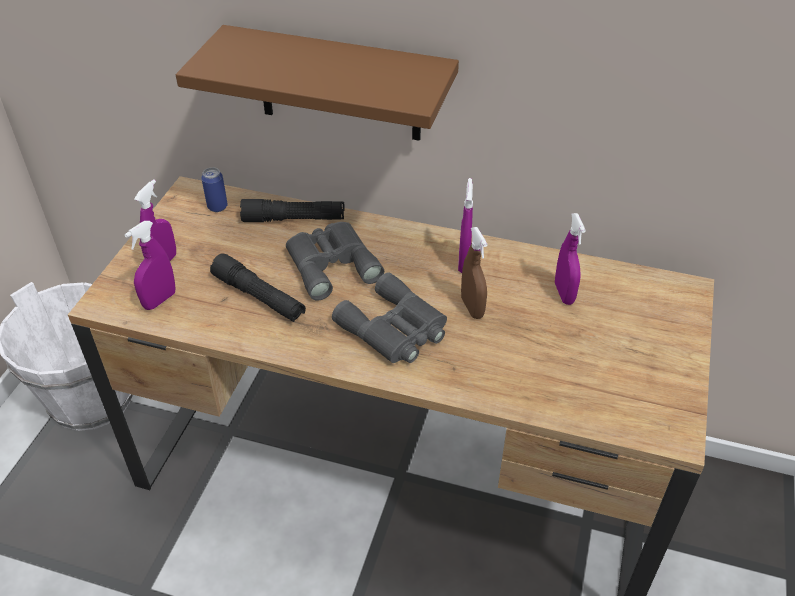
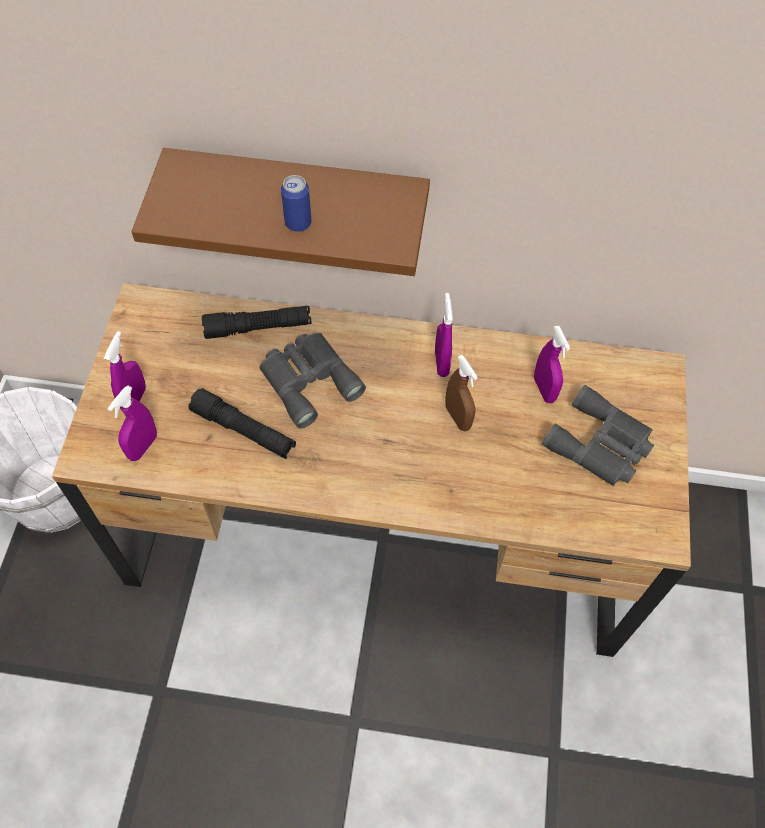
camera: 10 degrees left, 15 degrees up
can [201,167,228,212] -> can moved to [281,175,311,232]
grey binoculars [332,272,447,363] -> grey binoculars moved to [542,385,654,486]

